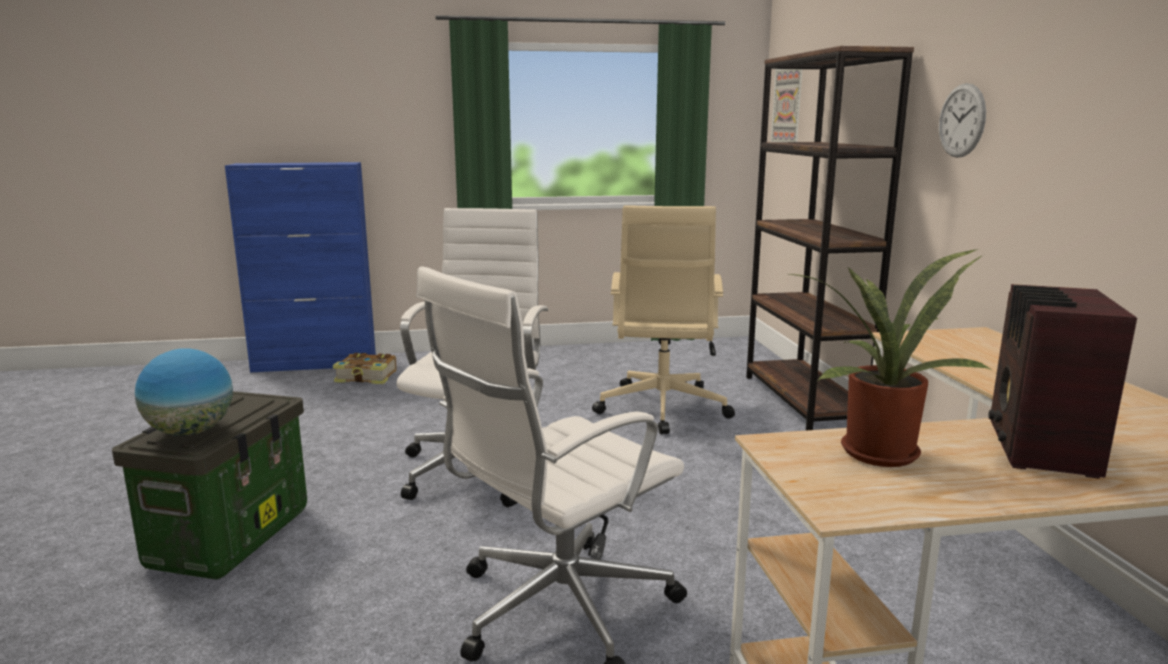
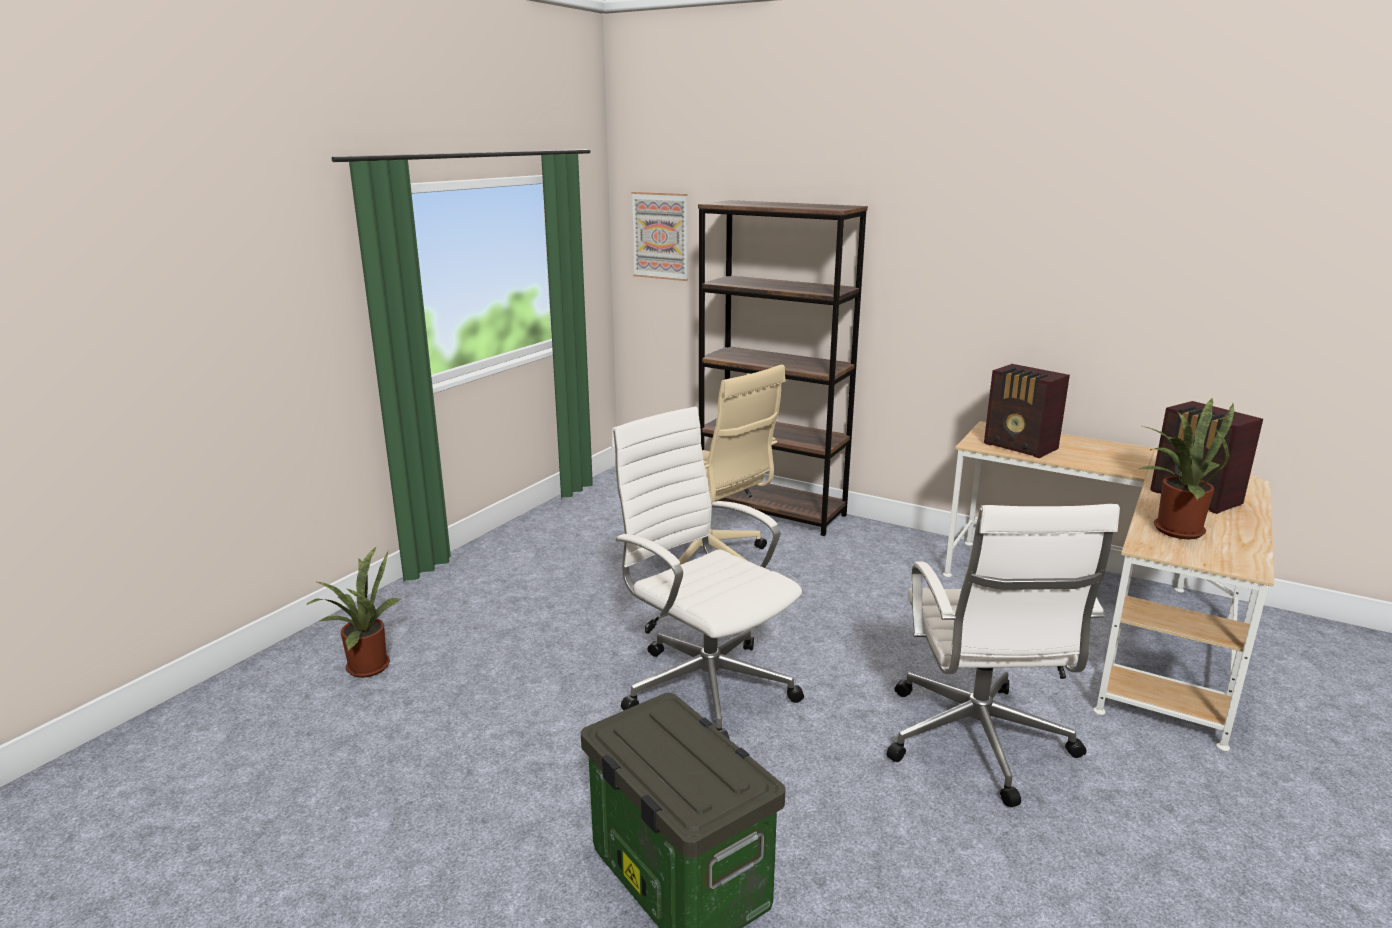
camera: 50 degrees left, 5 degrees up
globe [135,348,233,436] -> none
blue cabinet [225,162,376,372] -> none
book [333,353,397,384] -> potted plant [306,546,400,678]
wall clock [939,83,986,158] -> none
none -> radio [984,364,1070,458]

